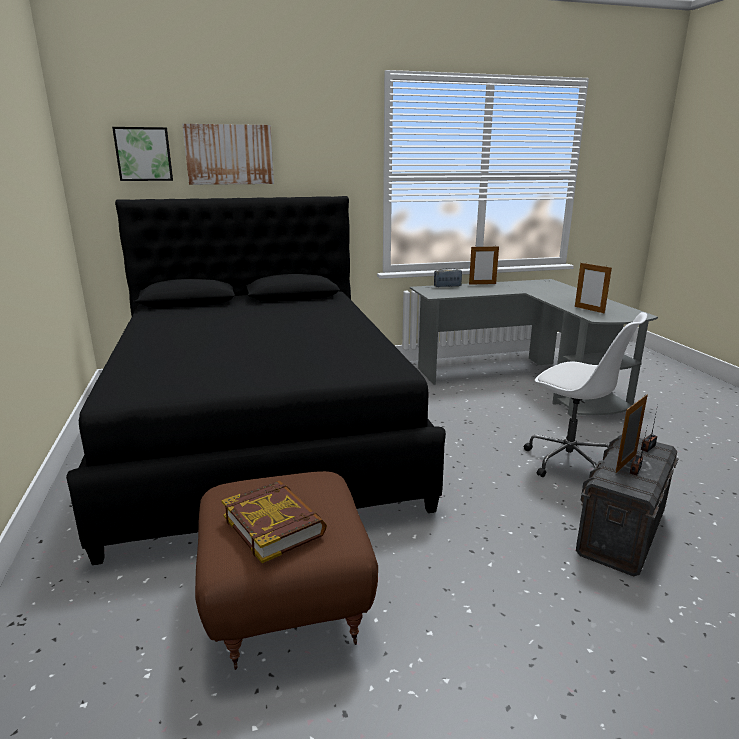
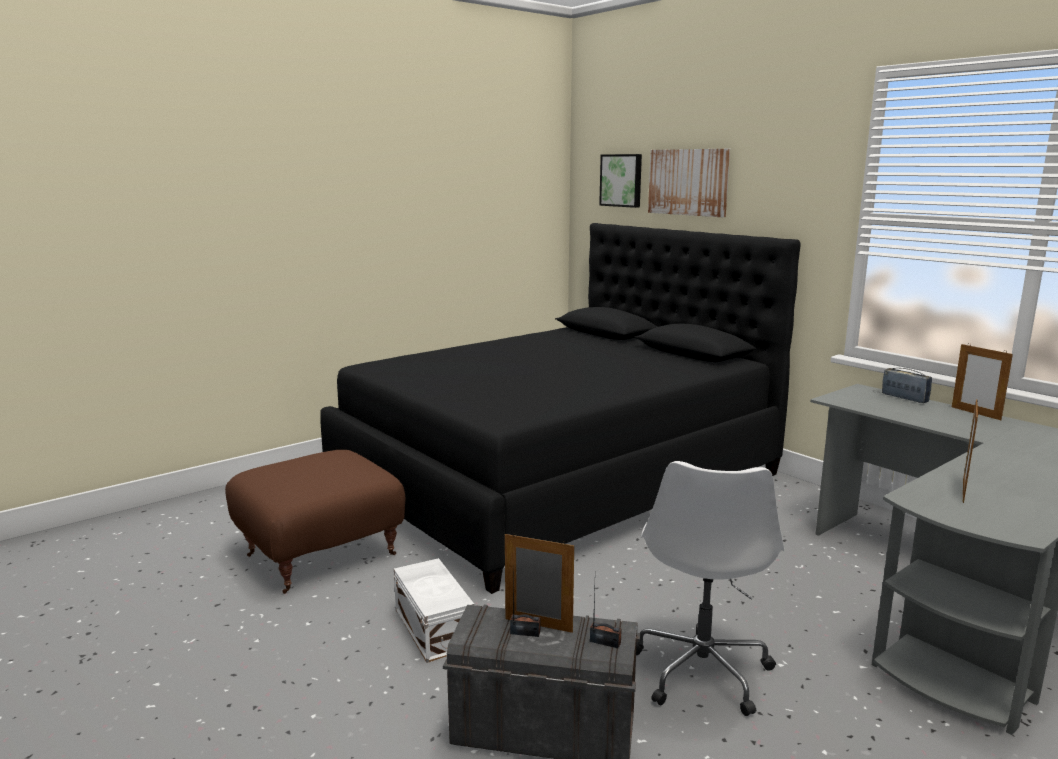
camera: 65 degrees right, 5 degrees down
book [222,480,327,563] -> none
none -> white storage box [394,558,474,663]

